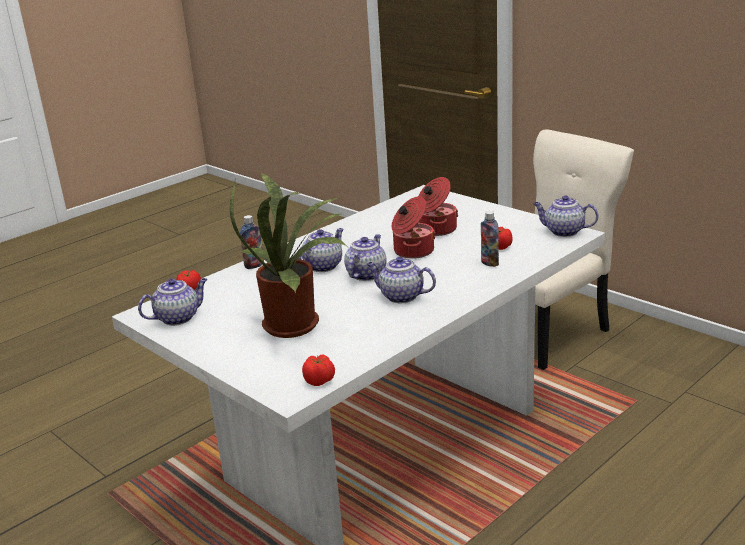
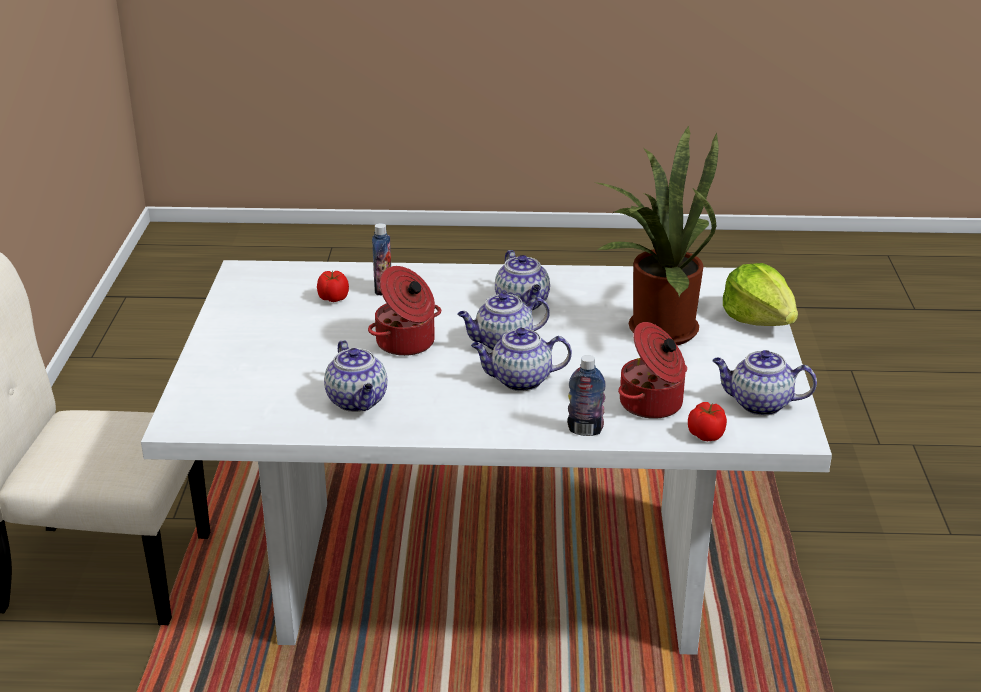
camera: 135 degrees left, 5 degrees up
tomato [302,354,335,386] -> none
cooking pot [418,177,458,236] -> cooking pot moved to [618,322,687,419]
teapot [533,195,598,237] -> teapot moved to [324,340,387,412]
none -> lettuce [723,263,798,326]

